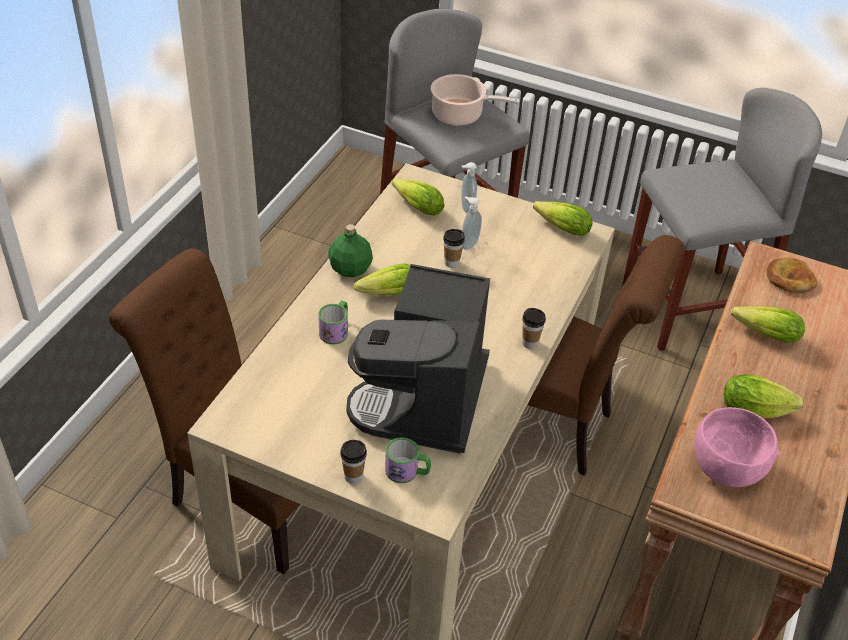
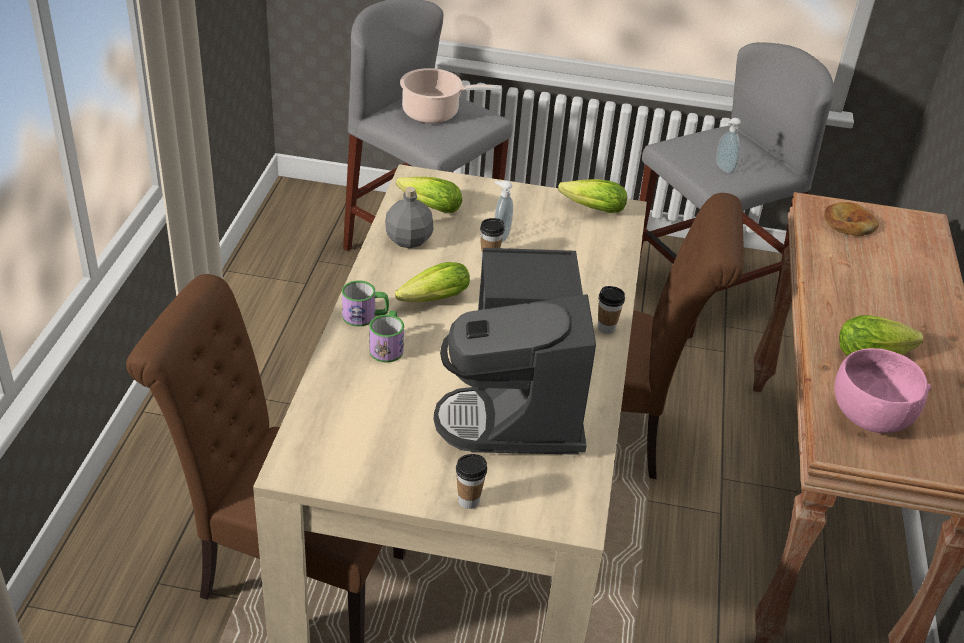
camera: 15 degrees left, 5 degrees down
green bottle [328,224,373,278] -> none
mug [385,437,431,483] -> mug moved to [342,280,389,327]
soap dispenser [461,162,477,214] -> soap dispenser moved to [716,118,741,174]
lettuce [731,306,805,343] -> none
none -> grey bottle [385,187,434,248]

